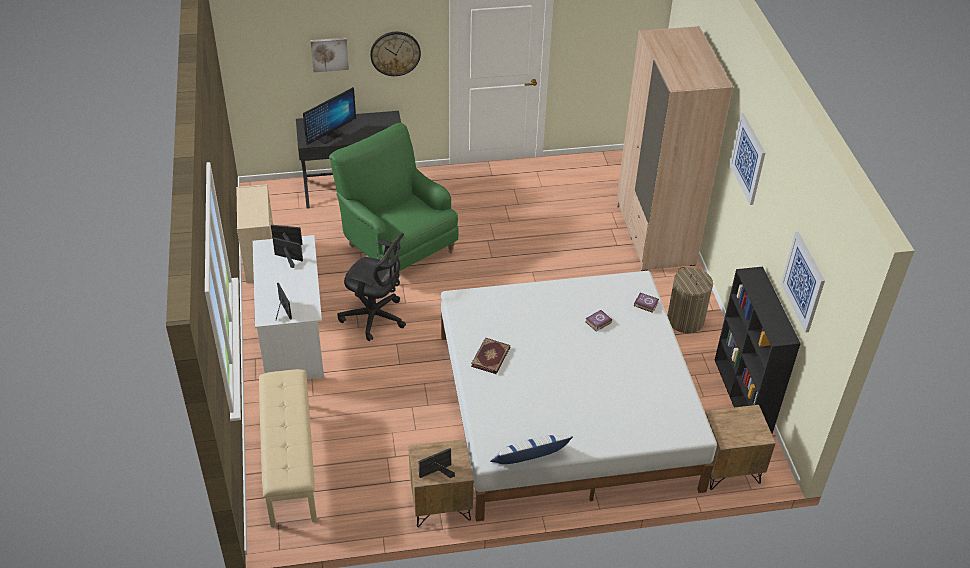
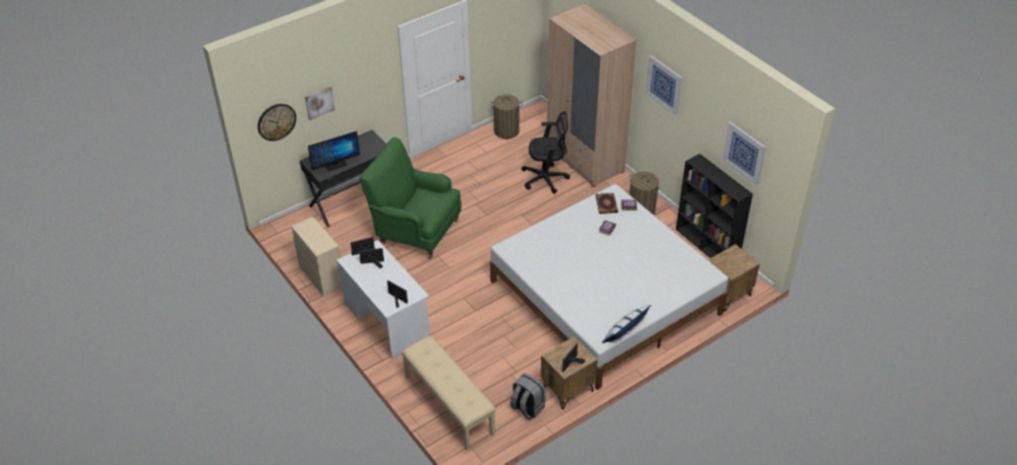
camera: 25 degrees left, 0 degrees up
monitor [303,87,356,145] -> monitor turned 45 degrees clockwise [308,131,360,171]
black office chair [337,233,406,341] -> black office chair moved to [521,111,570,194]
wall clock [370,32,421,76] -> wall clock moved to [258,104,296,141]
book [471,337,510,374] -> book moved to [596,193,618,214]
none -> laundry basket [490,94,523,139]
none -> grey backpack [510,373,546,419]

